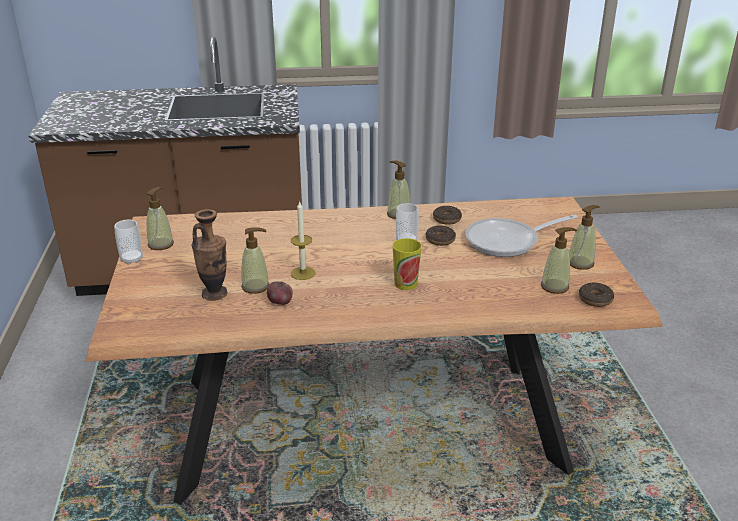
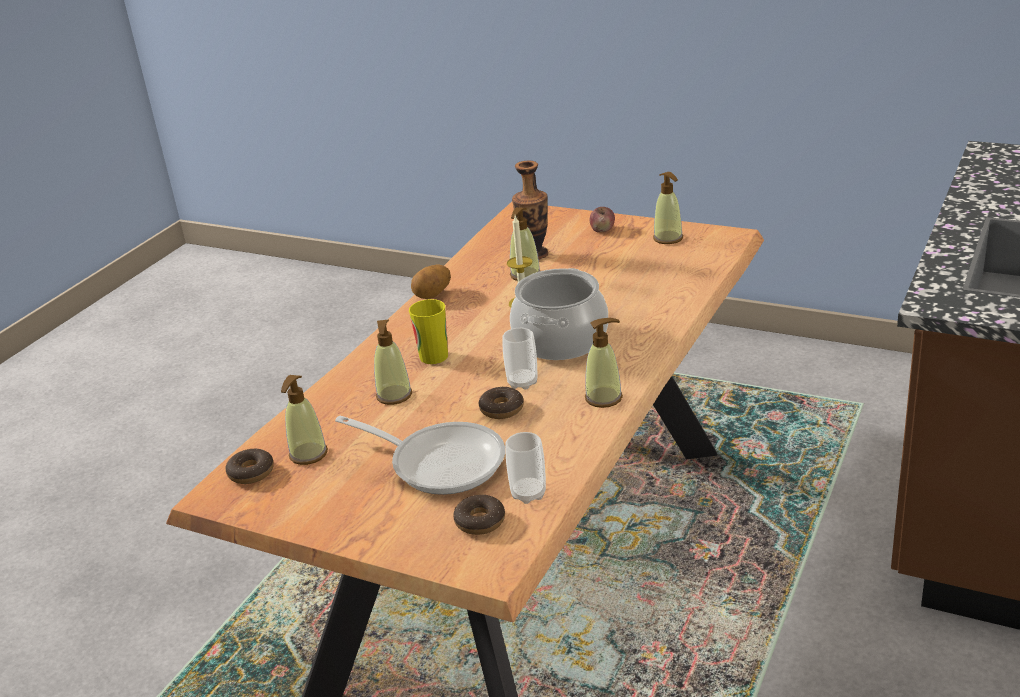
camera: 125 degrees right, 0 degrees up
cup [114,220,143,265] -> cup moved to [506,432,546,504]
apple [267,281,293,305] -> apple moved to [590,207,615,233]
donut [433,206,462,225] -> donut moved to [453,494,505,535]
frying pan [465,215,578,257] -> frying pan turned 105 degrees clockwise [335,416,505,495]
soap dispenser [569,205,600,270] -> soap dispenser moved to [374,320,412,405]
none -> potato [411,264,451,299]
none -> cooking pot [510,268,608,360]

